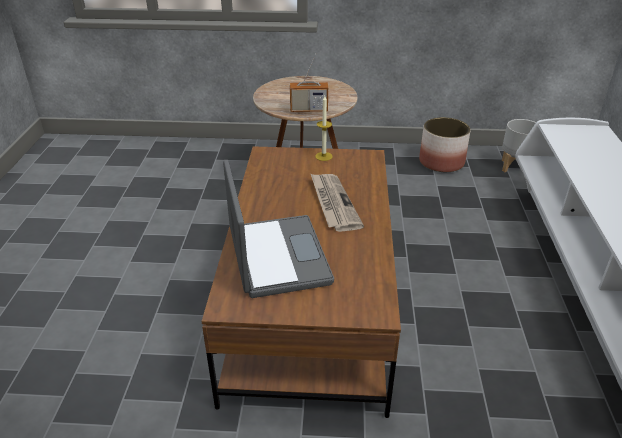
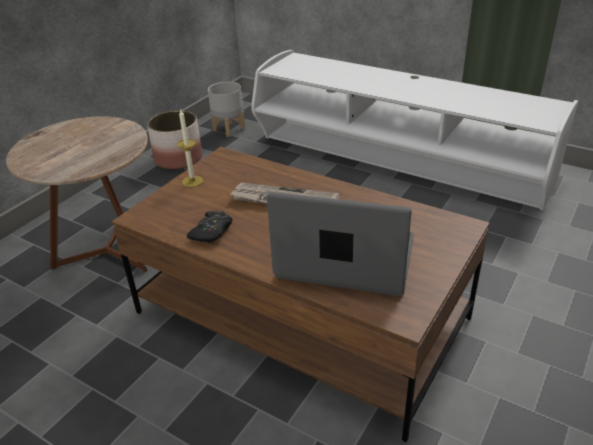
camera: 60 degrees left, 0 degrees up
radio [290,53,328,112] -> none
none -> black game controller [187,211,232,243]

